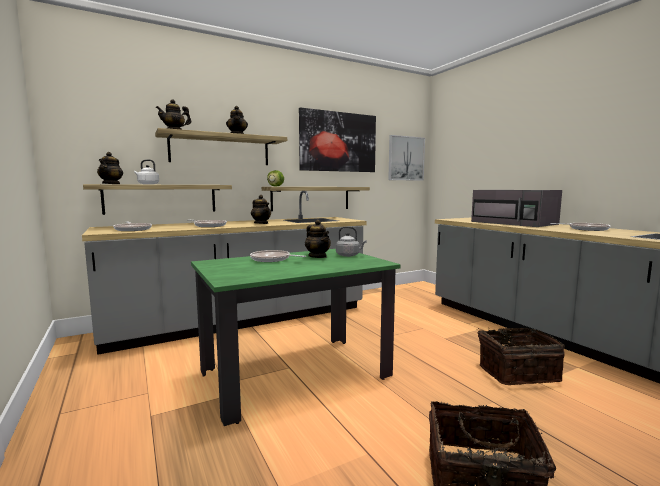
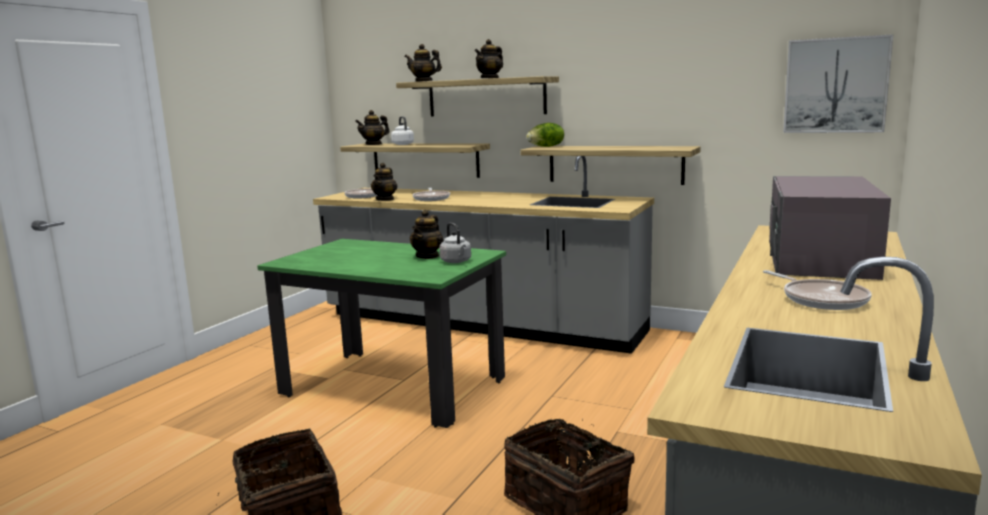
camera: 55 degrees right, 5 degrees up
frying pan [250,250,306,262] -> none
teapot [251,195,271,224] -> teapot moved to [371,163,397,201]
picture [299,107,376,172] -> none

